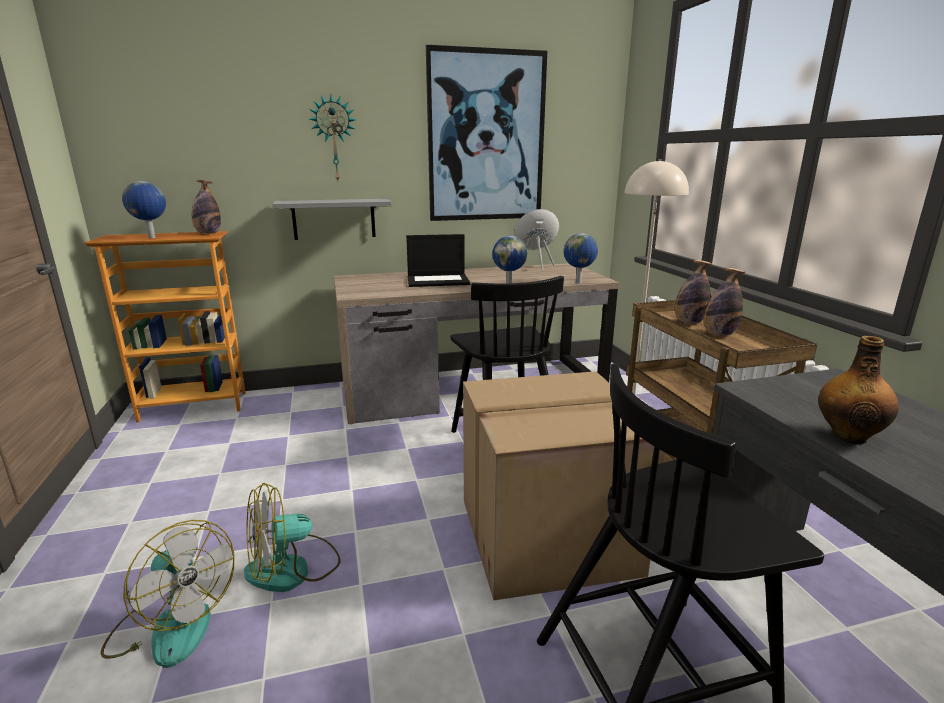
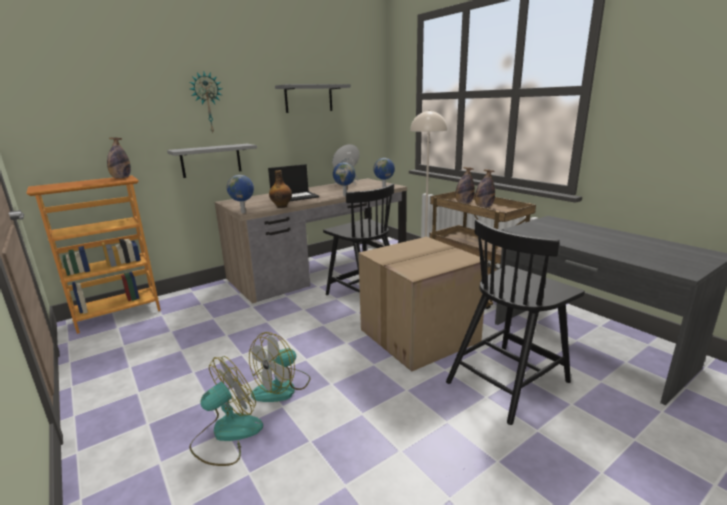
camera: 20 degrees left, 0 degrees up
fan [100,520,234,668] -> fan turned 60 degrees counterclockwise [189,356,263,466]
globe [122,181,166,238] -> globe moved to [227,175,254,213]
picture [426,45,547,221] -> grey shelf [275,84,351,113]
bottle [818,336,899,445] -> bottle moved to [269,170,292,208]

